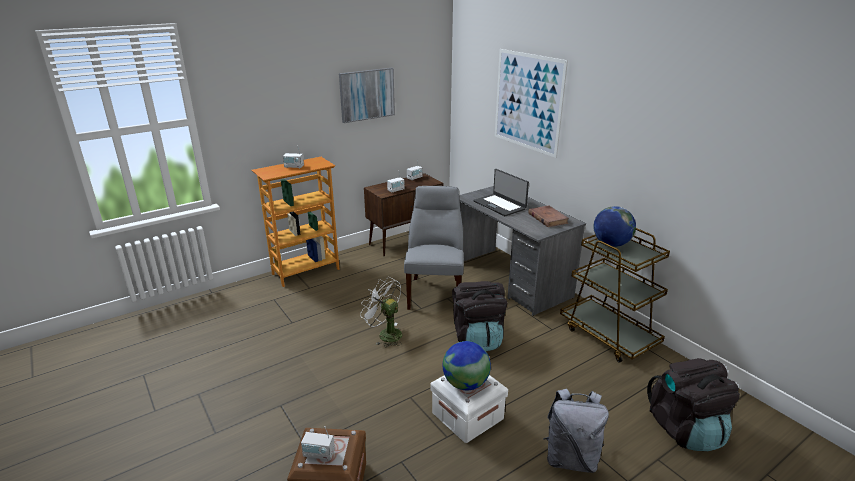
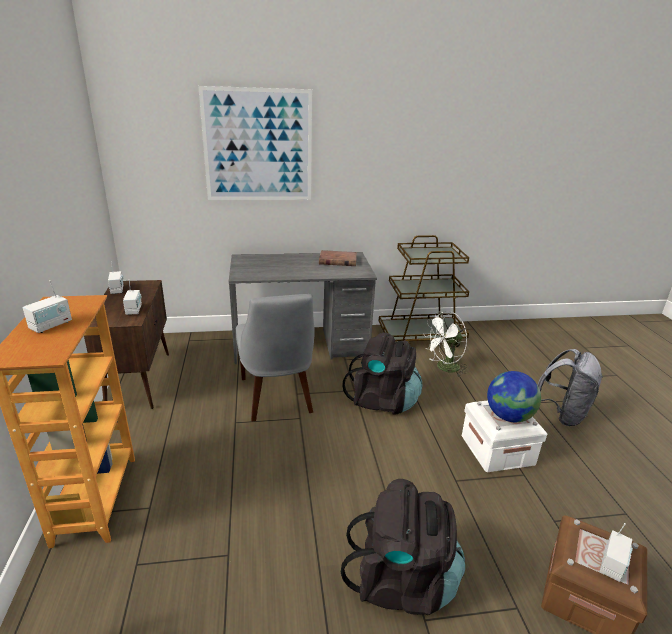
camera: 65 degrees left, 0 degrees up
picture [339,68,395,123] -> none
white fan [360,277,402,347] -> white fan moved to [424,311,467,377]
grey chair [404,186,464,310] -> grey chair turned 135 degrees counterclockwise [236,294,315,421]
laptop [473,169,529,216] -> none
globe [593,206,636,247] -> none
black backpack [647,358,740,451] -> black backpack moved to [341,479,465,615]

